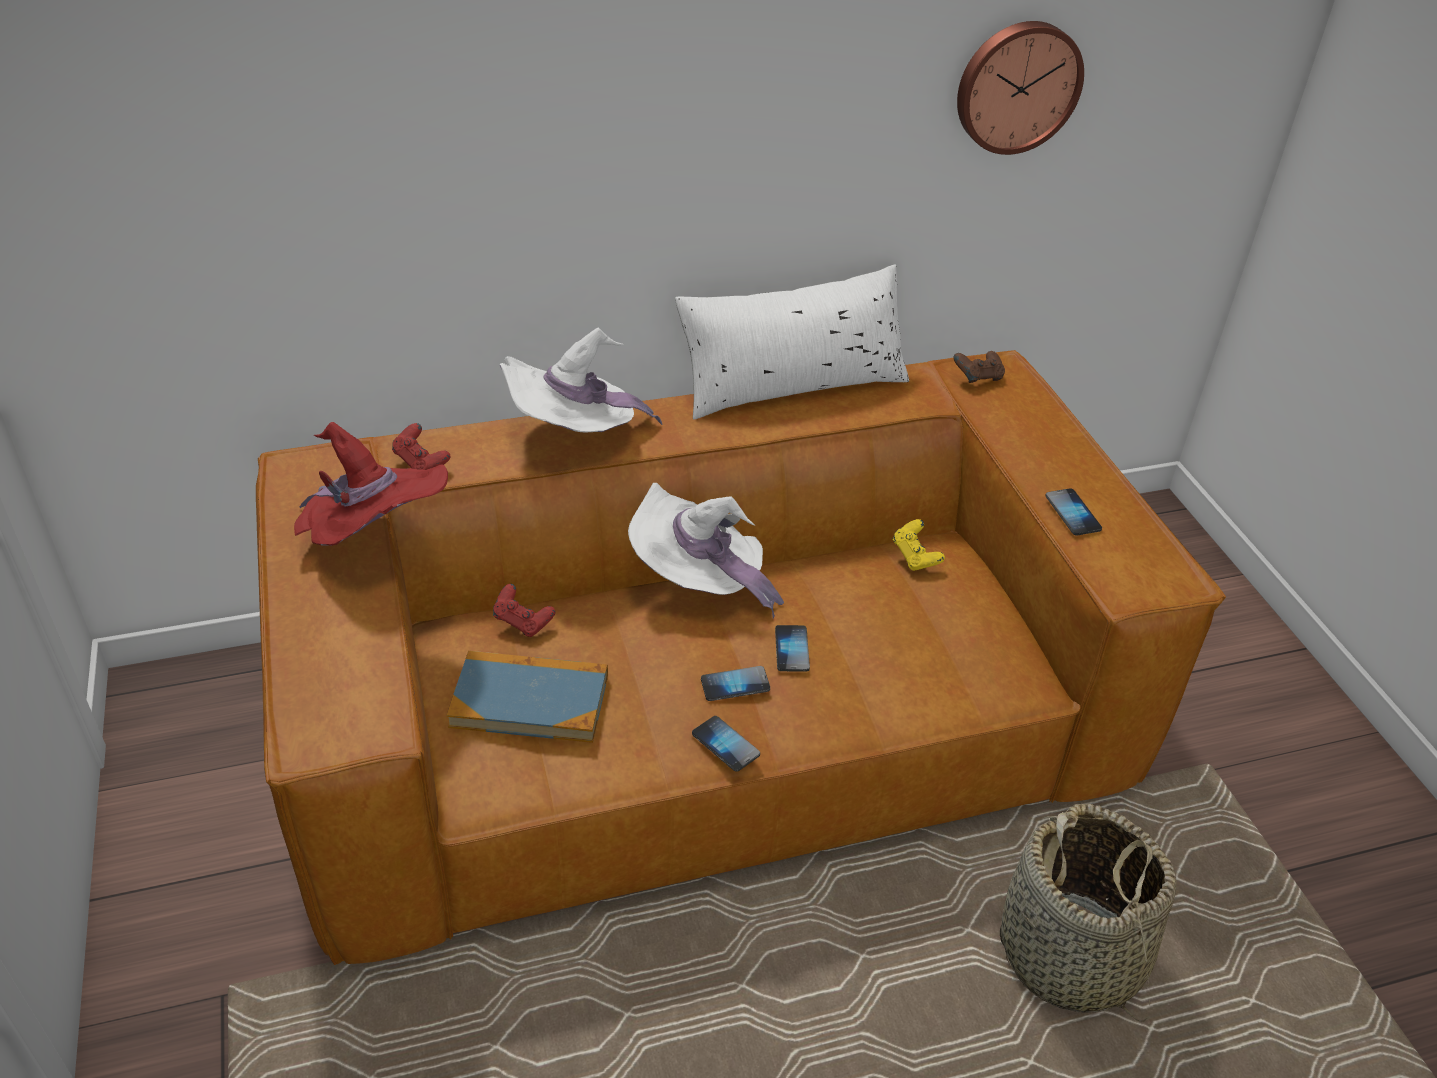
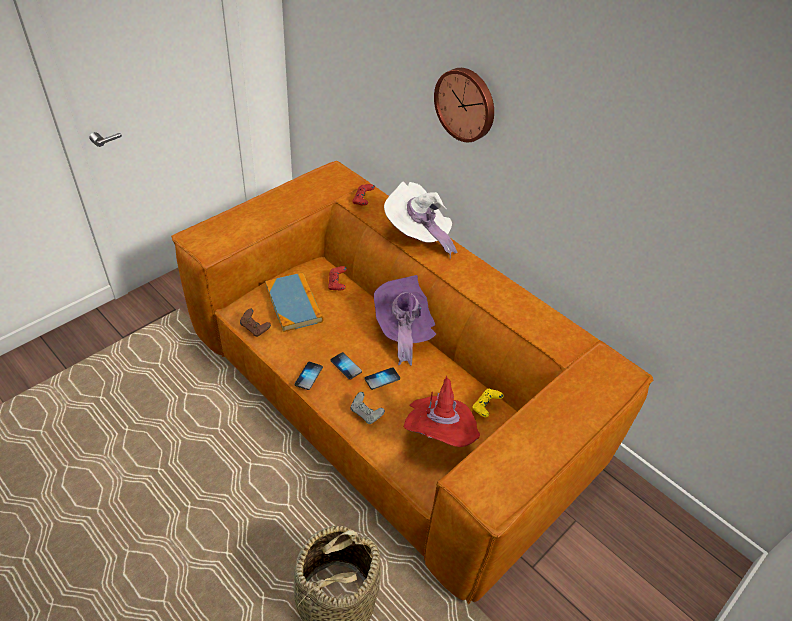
camera: 60 degrees right, 5 degrees up
red hat [294,422,448,546] -> red hat moved to [404,376,480,447]
white hat [628,483,784,618] -> purple hat [374,275,436,366]
white pillow [675,265,909,420] -> none
brown game controller [954,351,1005,383] -> brown game controller moved to [240,308,271,337]
wall clock [957,21,1084,155] -> wall clock moved to [434,68,494,142]
phone [1045,488,1102,535] -> none
none -> grey game controller [351,392,385,424]

